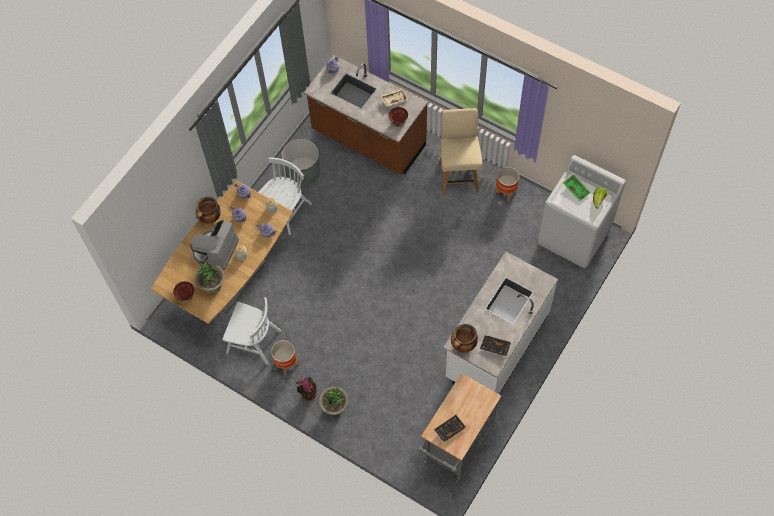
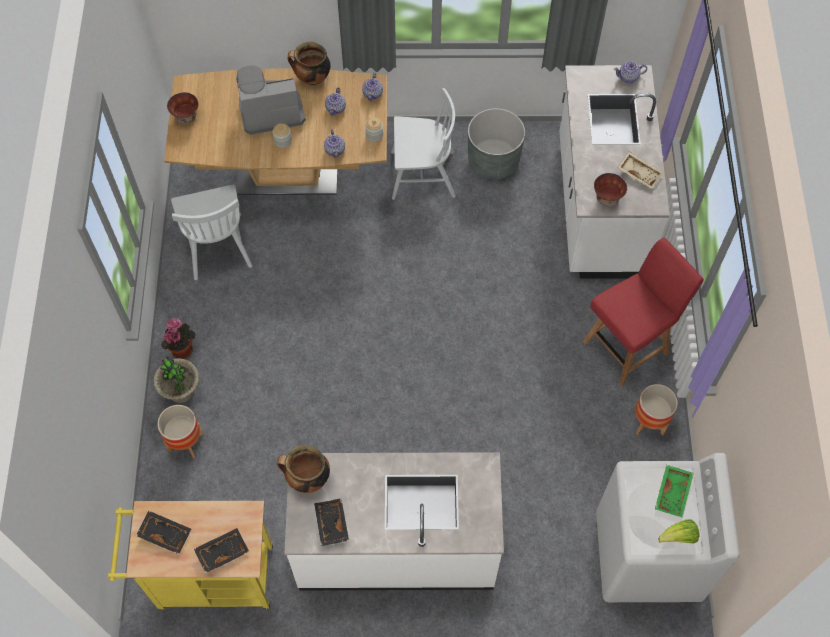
camera: 55 degrees right, 0 degrees up
potted plant [195,261,225,294] -> none
planter [271,340,298,375] -> planter moved to [157,405,203,458]
brown counter [304,55,428,175] -> white counter [559,65,670,279]
grey cart [417,373,501,482] -> yellow cart [107,501,273,609]
beige chair [439,108,482,195] -> red chair [583,237,704,386]
none -> black tray [194,528,249,573]

